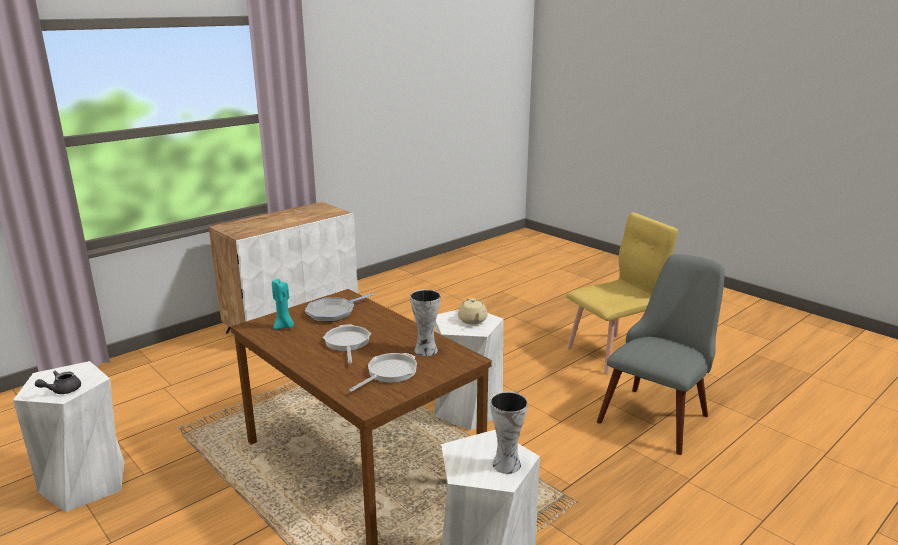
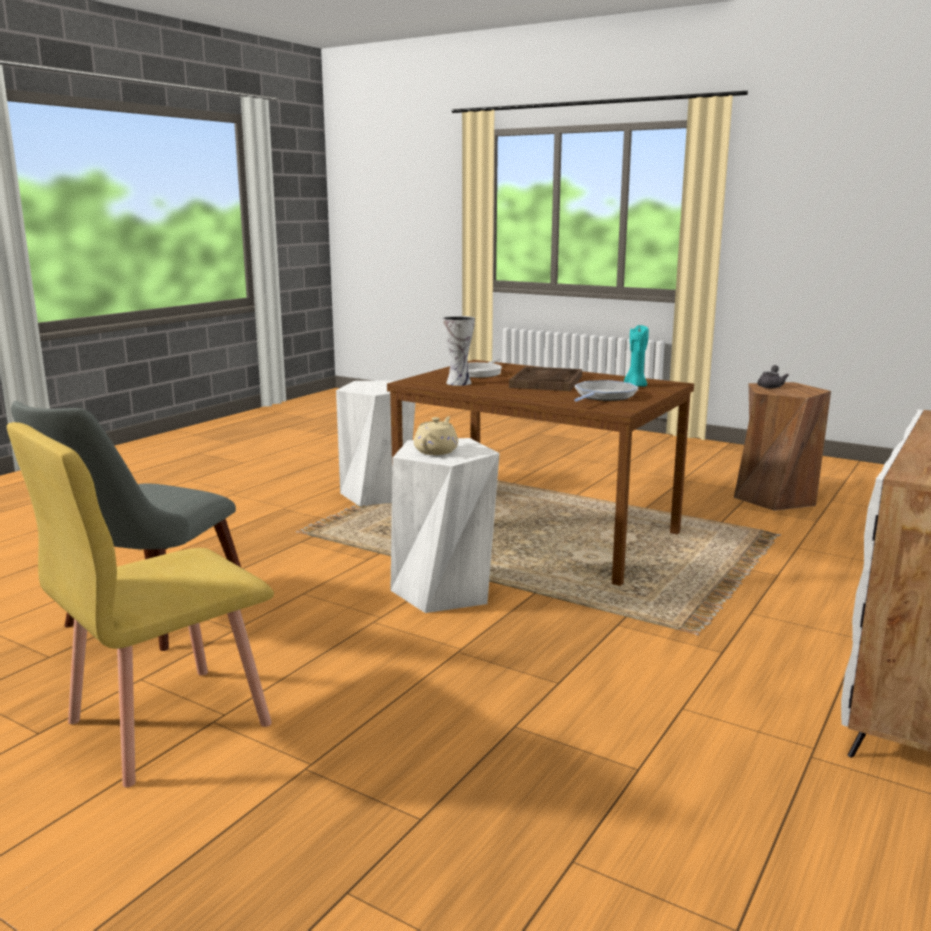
camera: 165 degrees right, 5 degrees down
white stool [13,361,124,512] -> brown stool [734,382,831,511]
frying pan [323,324,371,364] -> brown tray [509,366,582,391]
beige teapot [458,298,487,324] -> beige teapot turned 45 degrees clockwise [414,417,458,455]
vase [490,391,528,474] -> none

